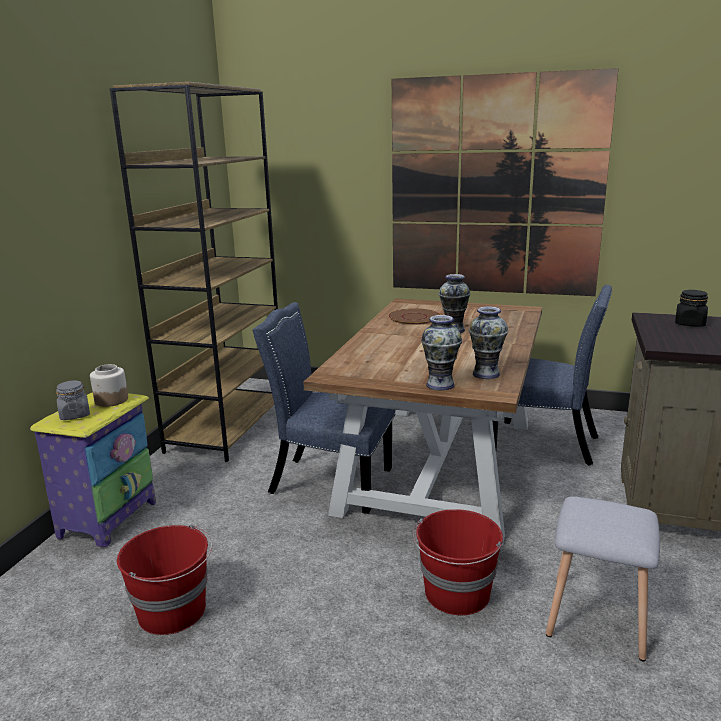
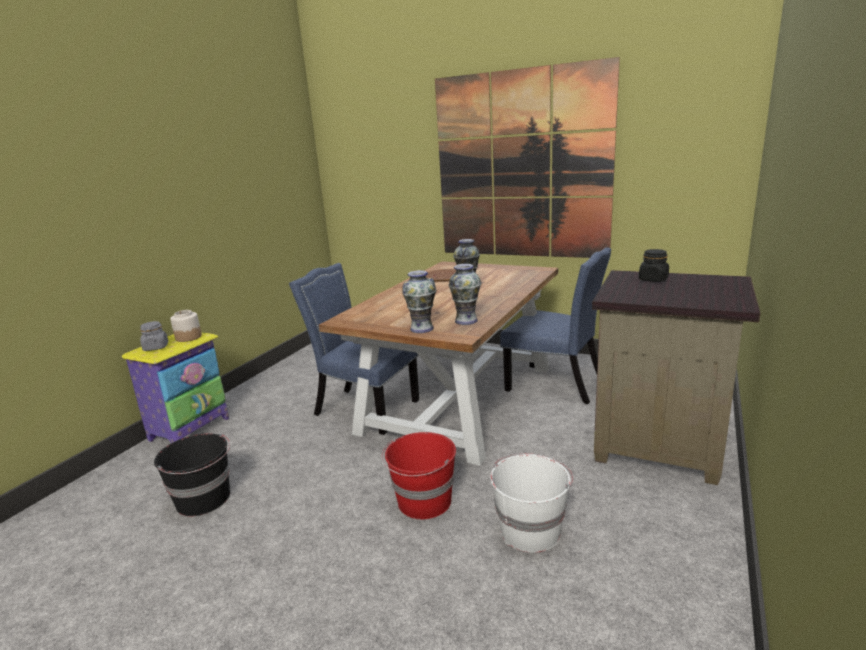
camera: 10 degrees right, 0 degrees up
brown bookcase [110,82,278,462] -> none
red bucket [117,525,212,635] -> black bucket [154,433,230,516]
grey stool [546,496,660,662] -> white bucket [490,453,573,553]

